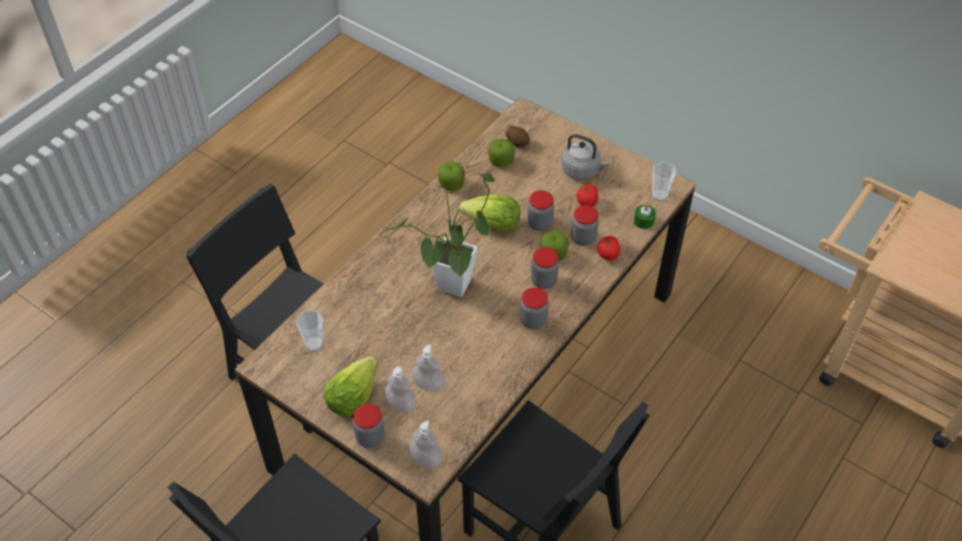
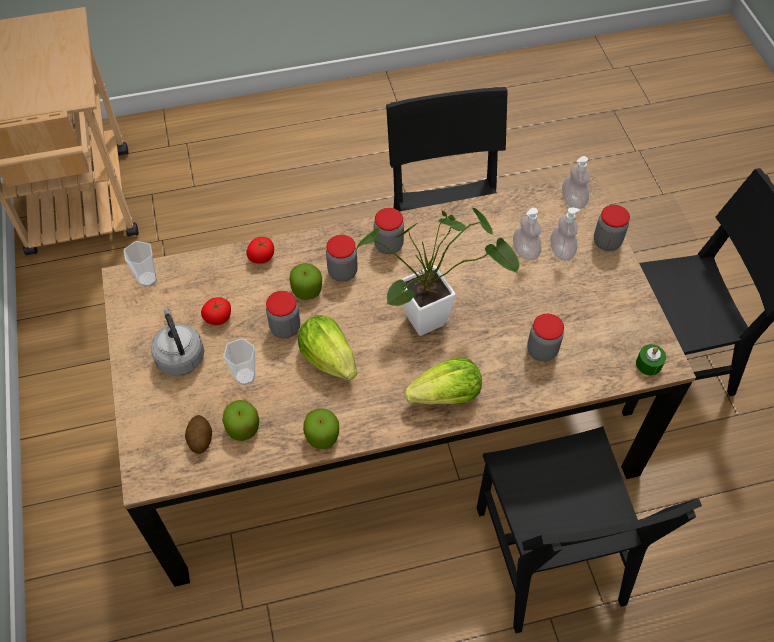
camera: 140 degrees left, 5 degrees up
cup [295,311,323,351] -> cup moved to [223,338,255,385]
lettuce [323,356,378,417] -> lettuce moved to [404,357,482,405]
jar [571,205,599,246] -> jar moved to [527,314,564,362]
green candle [634,204,656,229] -> green candle moved to [636,344,666,375]

